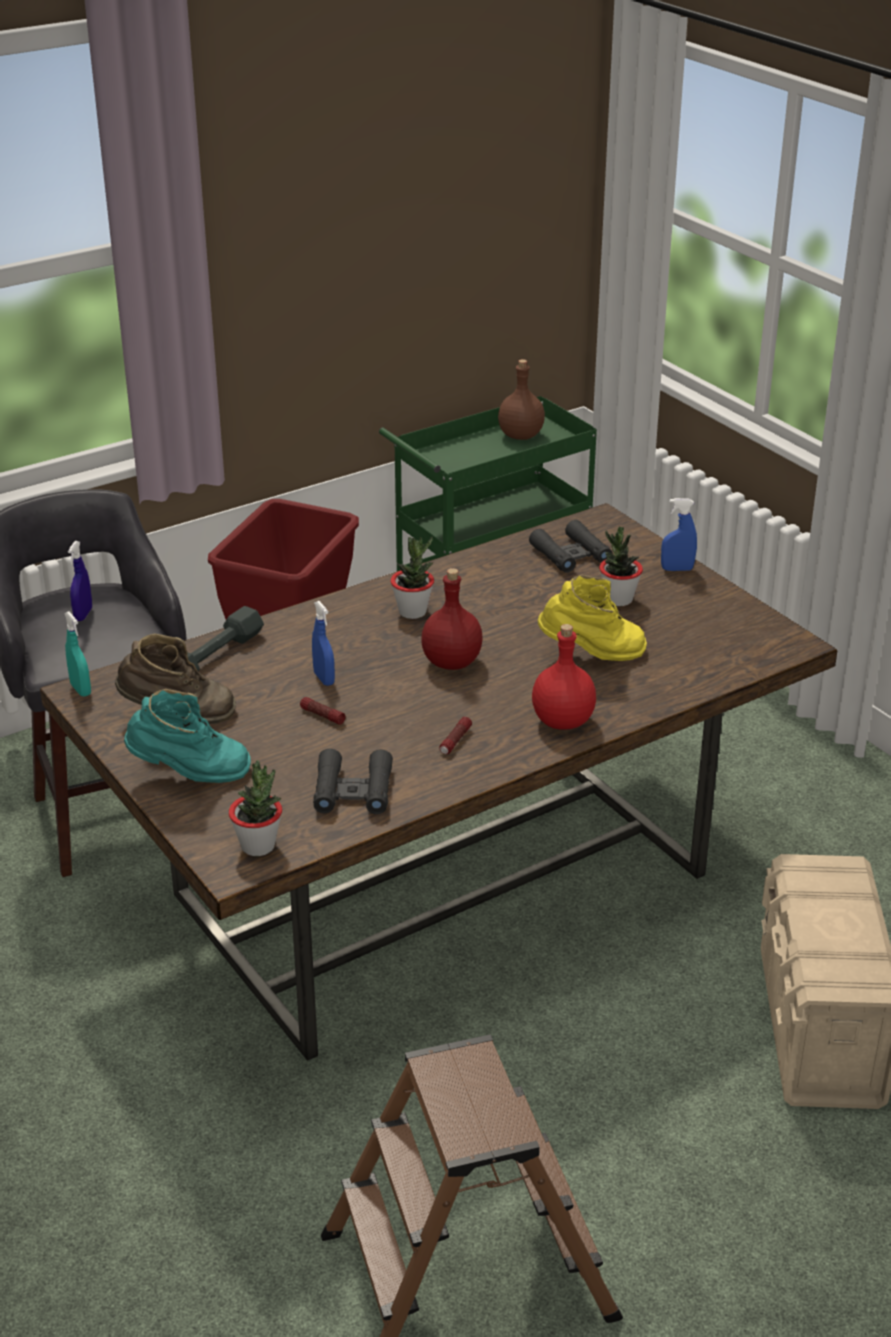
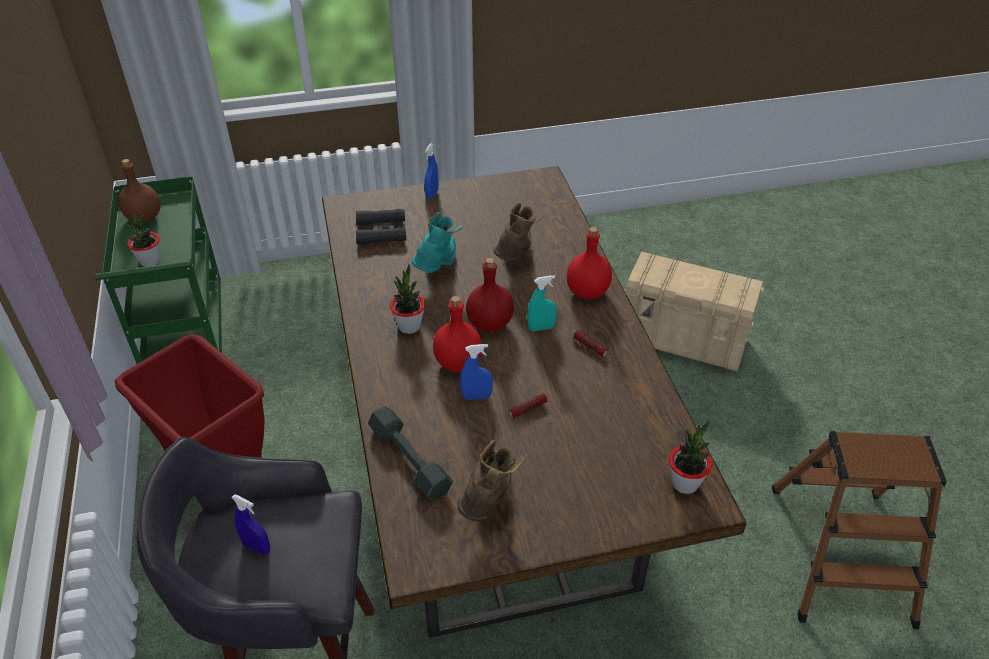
camera: 70 degrees left, 10 degrees up
turquoise spray bottle [64,611,91,697] -> turquoise spray bottle moved to [527,275,557,331]
turquoise boot [124,689,251,783] -> turquoise boot moved to [411,212,463,273]
black binoculars [313,749,393,814] -> none
yellow boot [538,574,647,661] -> brown boot [493,202,543,262]
potted plant [599,526,643,606] -> potted plant moved to [127,214,160,267]
none -> red bottle [433,296,482,372]

